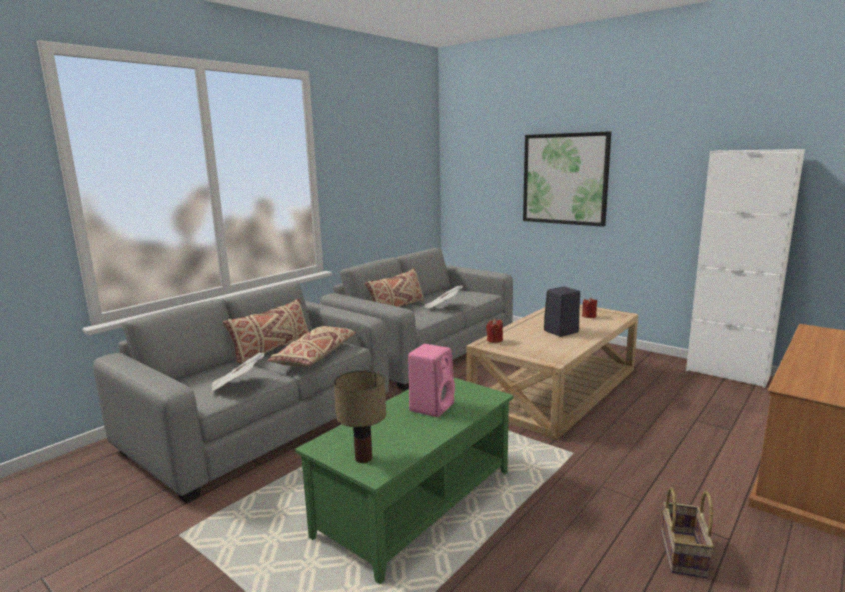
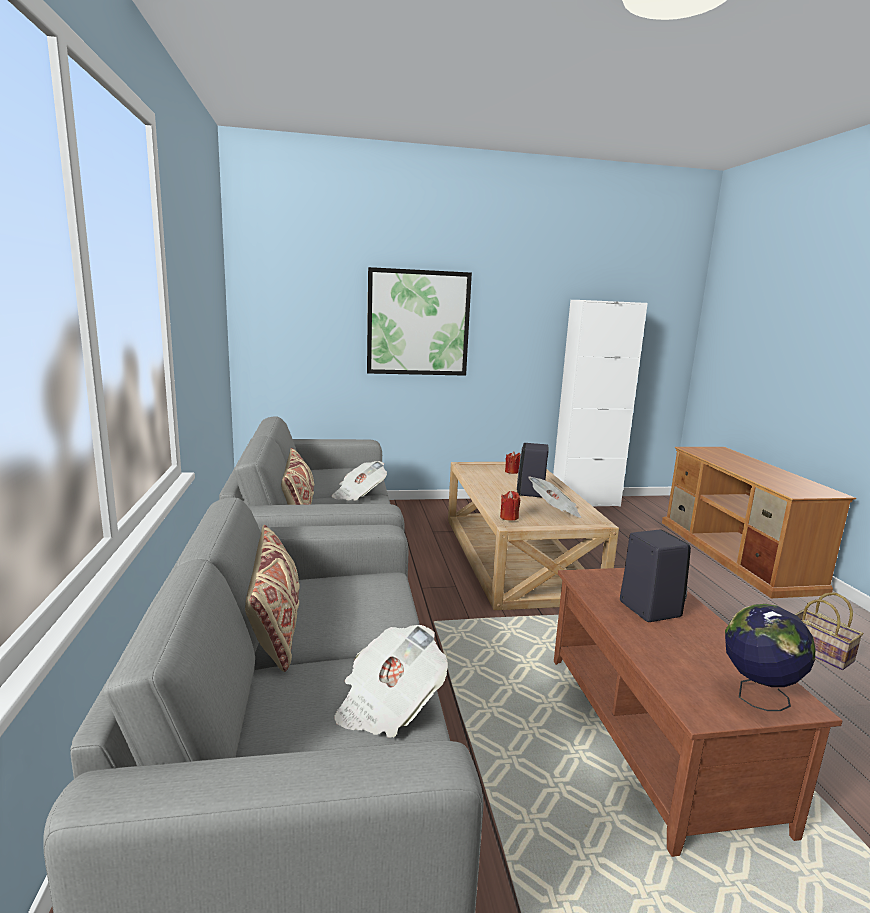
camera: 50 degrees left, 0 degrees up
beige pillow [268,326,357,367] -> none
green coffee table [295,378,514,584] -> brown coffee table [554,568,843,857]
table lamp [334,370,386,463] -> globe [725,604,815,711]
pink speaker [408,344,455,417] -> black speaker [620,530,691,622]
none -> newspaper [528,476,581,518]

